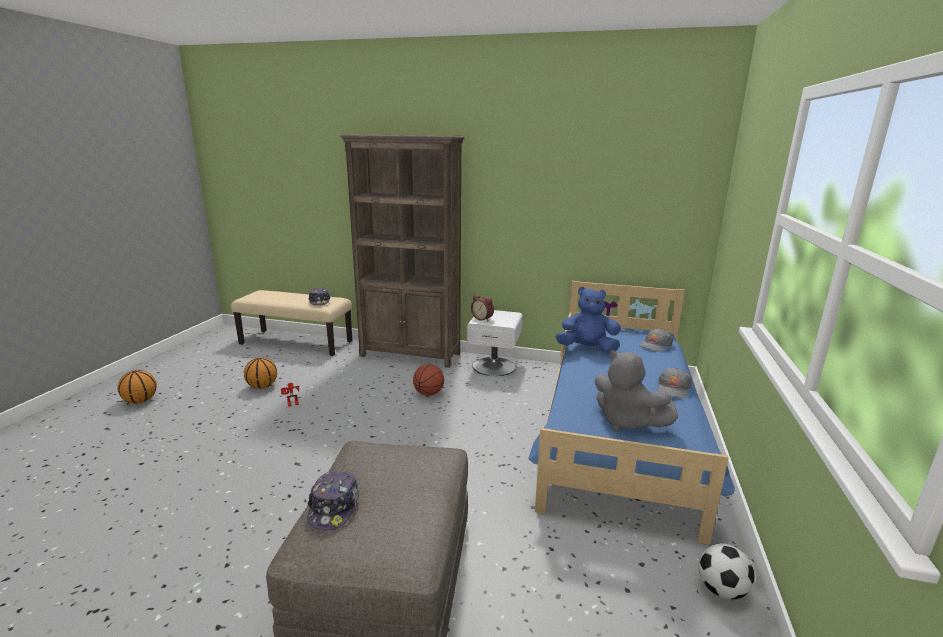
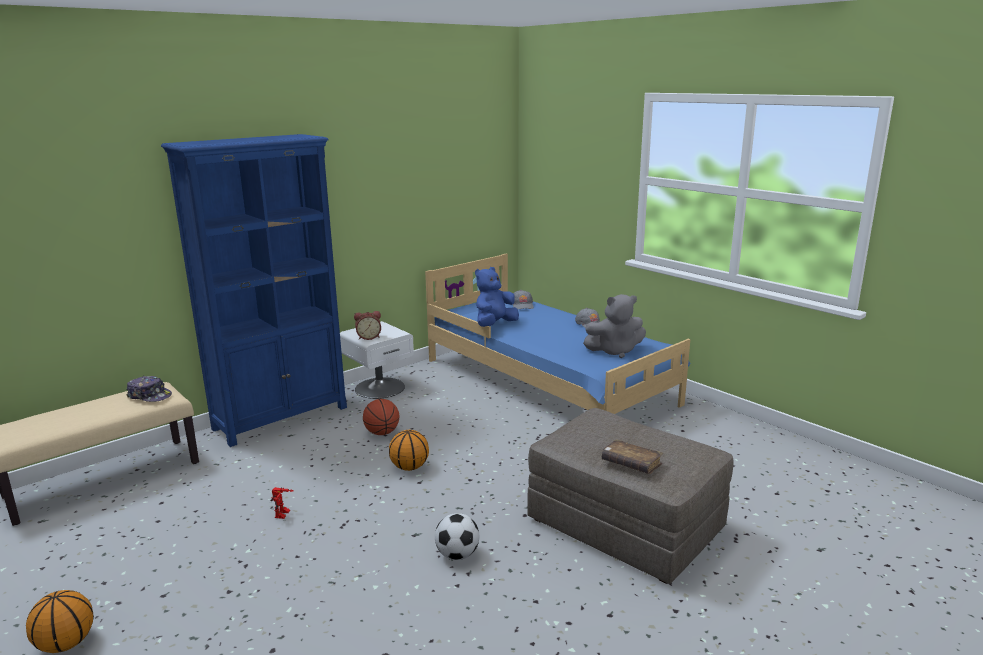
camera: 55 degrees left, 0 degrees up
basketball [244,357,277,389] -> basketball moved to [389,430,429,471]
cap [307,471,359,530] -> brown book [602,439,663,474]
brown bookcase [340,134,465,368] -> blue bookcase [161,134,347,447]
football [698,543,755,600] -> football moved to [435,513,479,560]

